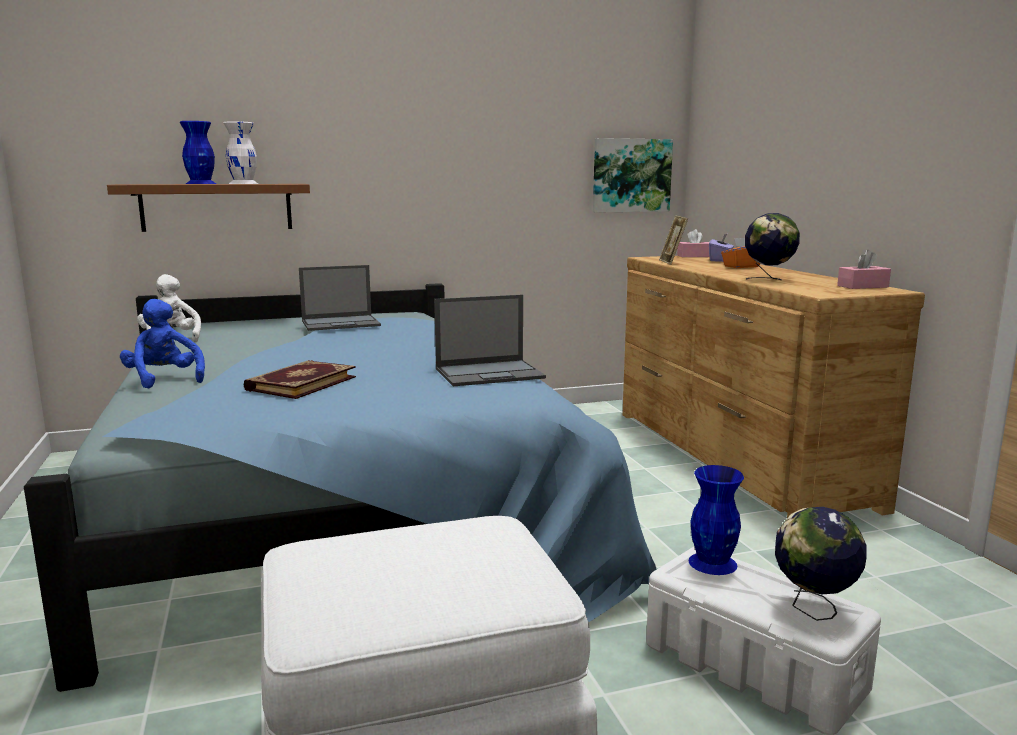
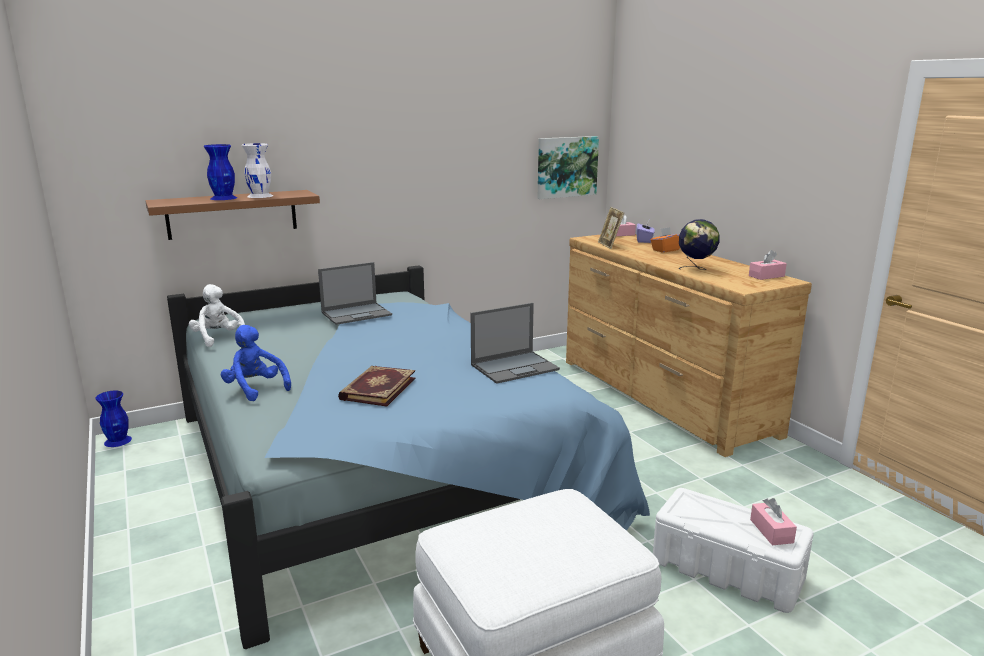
camera: 10 degrees left, 5 degrees up
blue vase [689,465,744,575] -> blue vase moved to [95,391,132,447]
globe [775,507,866,621] -> pink tissue box [750,498,797,545]

